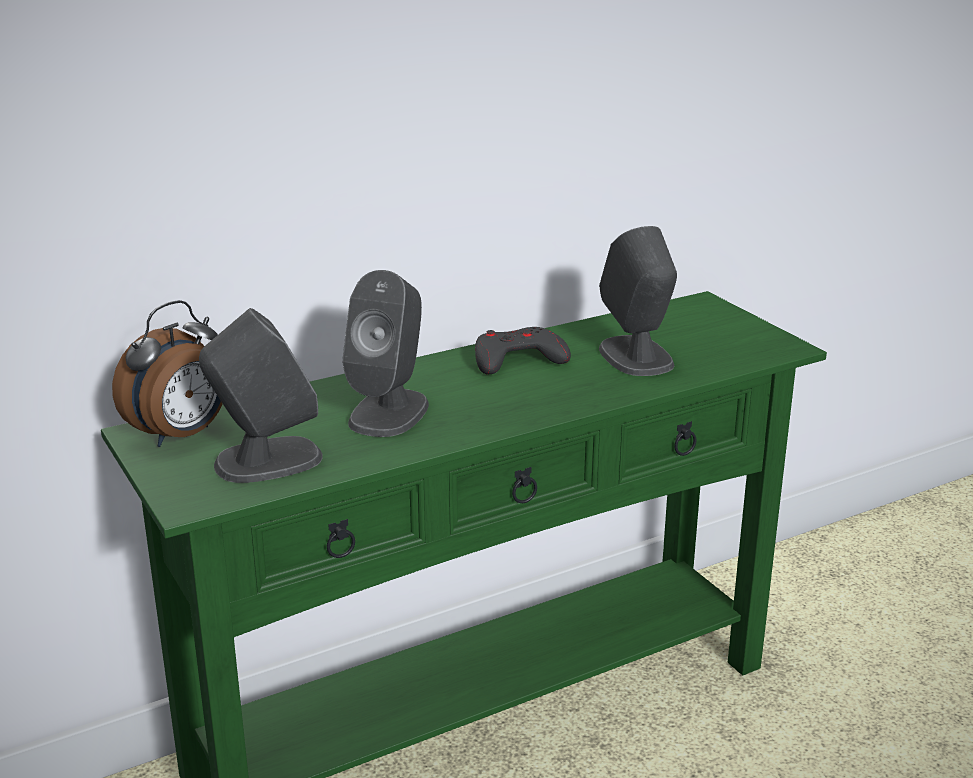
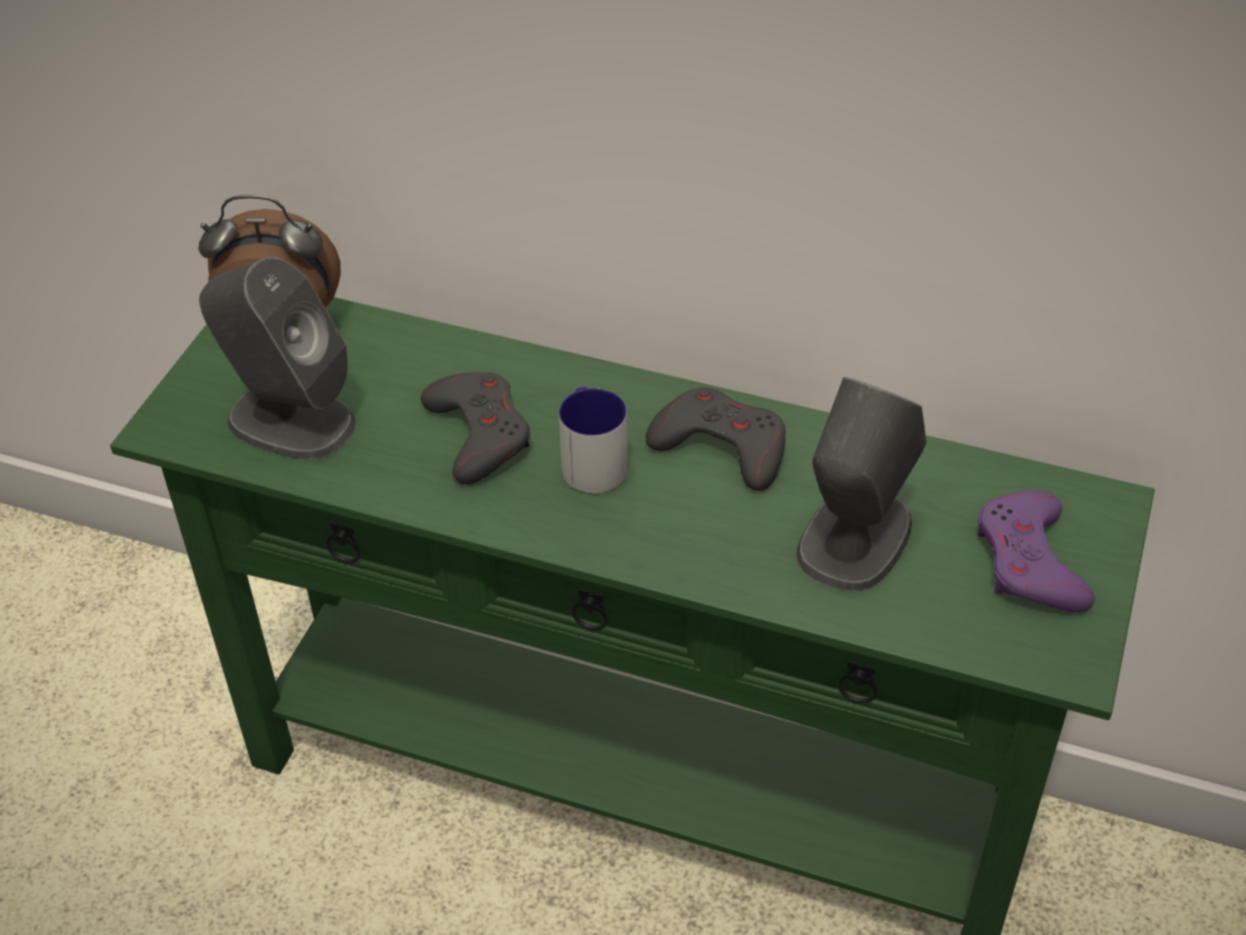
camera: 50 degrees right, 20 degrees up
grey speaker [342,270,429,437] -> grey game controller [421,372,530,485]
none -> mug [559,387,628,494]
none -> purple game controller [977,490,1095,612]

